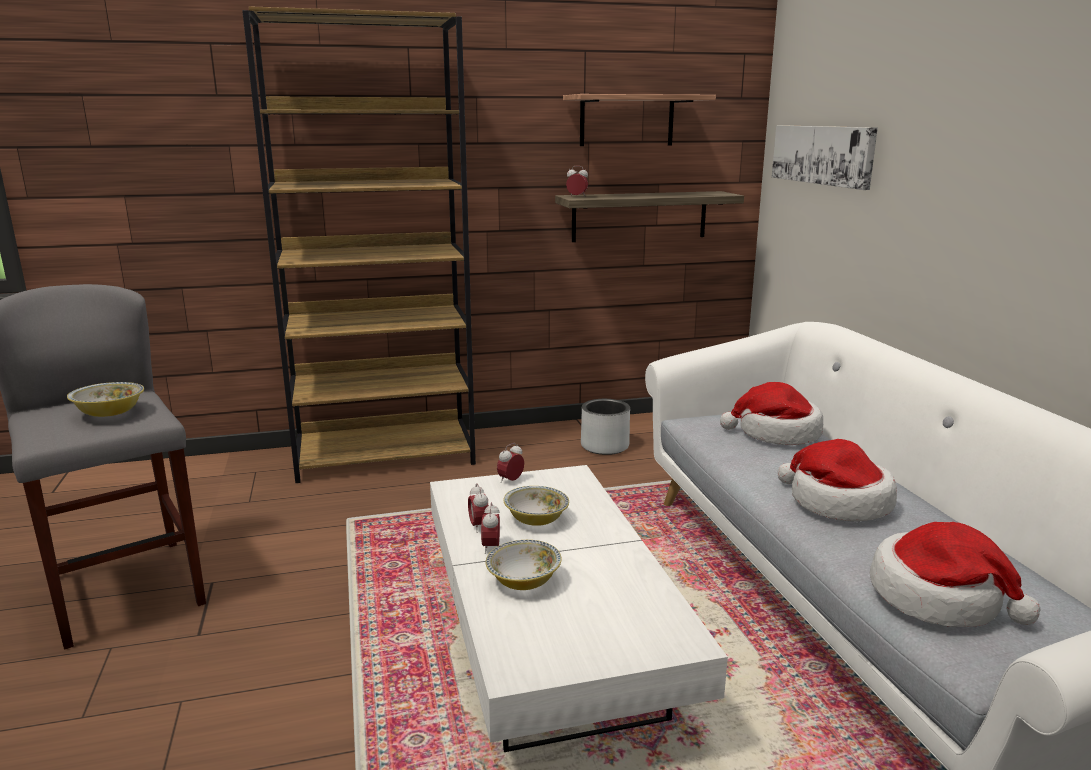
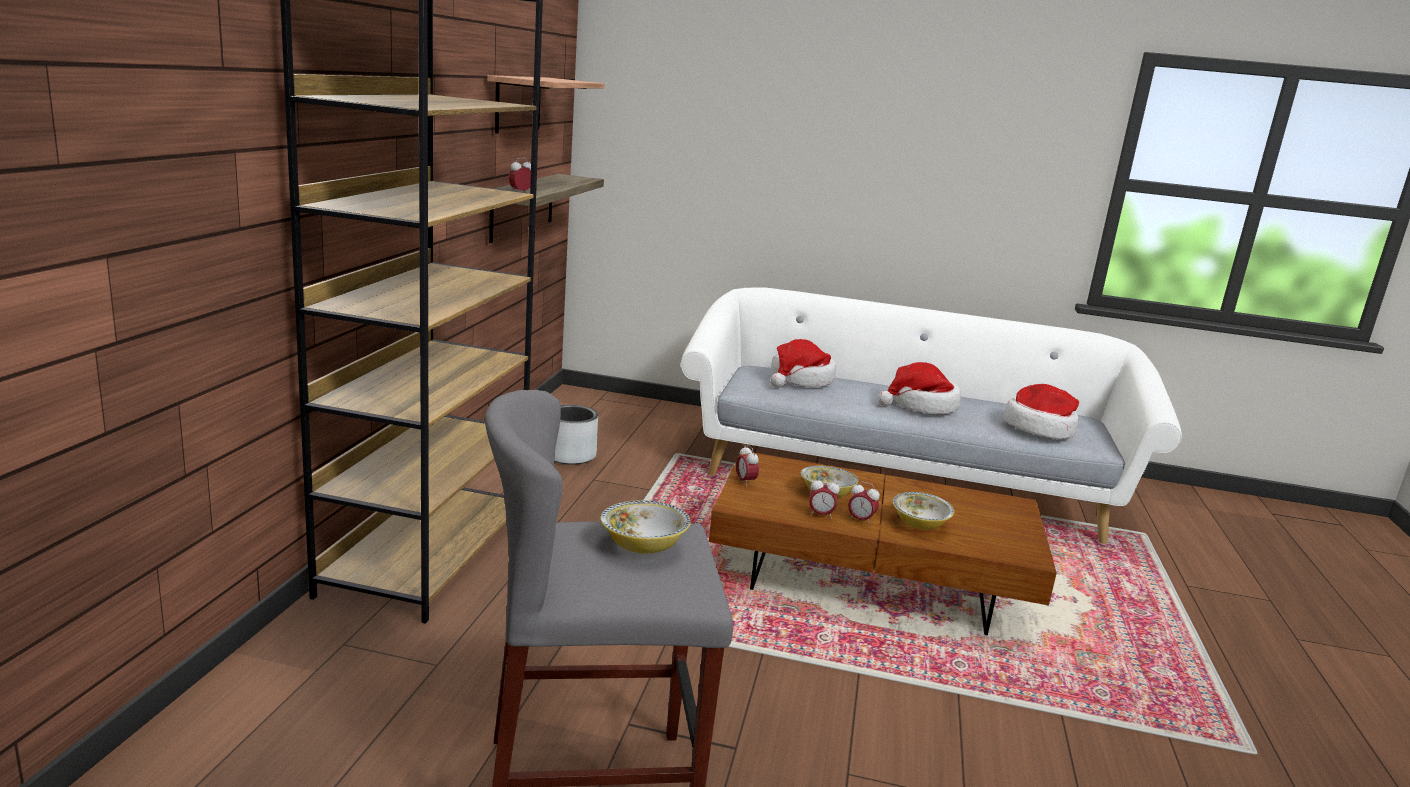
camera: 65 degrees left, 0 degrees up
white coffee table [430,465,728,752] -> brown coffee table [709,452,1057,635]
picture [772,125,878,190] -> none

